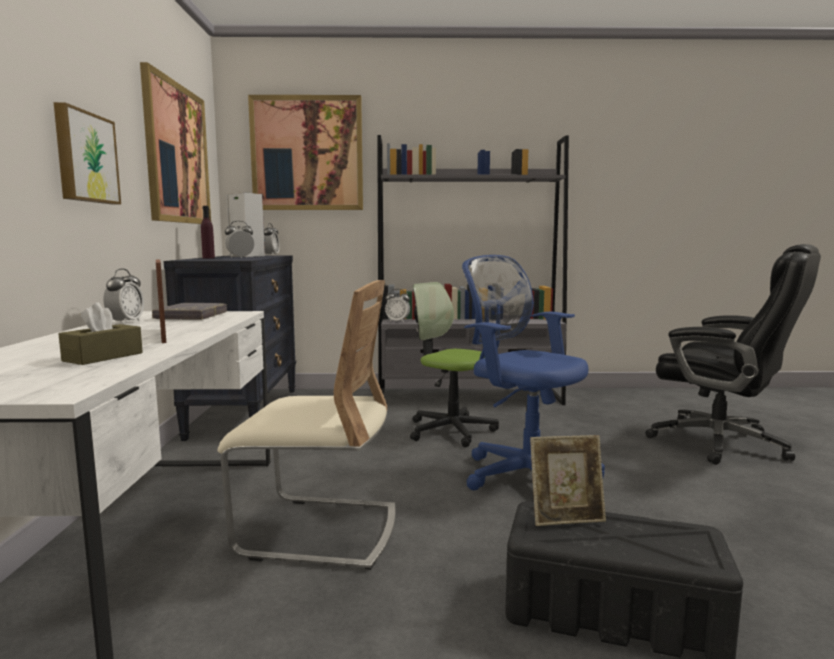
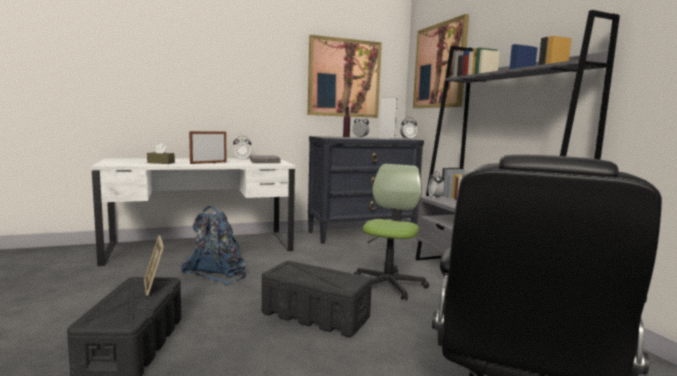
camera: 70 degrees right, 0 degrees up
picture [54,102,121,204] -> none
beige chair [218,280,395,570] -> blue backpack [181,206,247,285]
blue office chair [462,255,605,490] -> black storage box [262,261,372,337]

